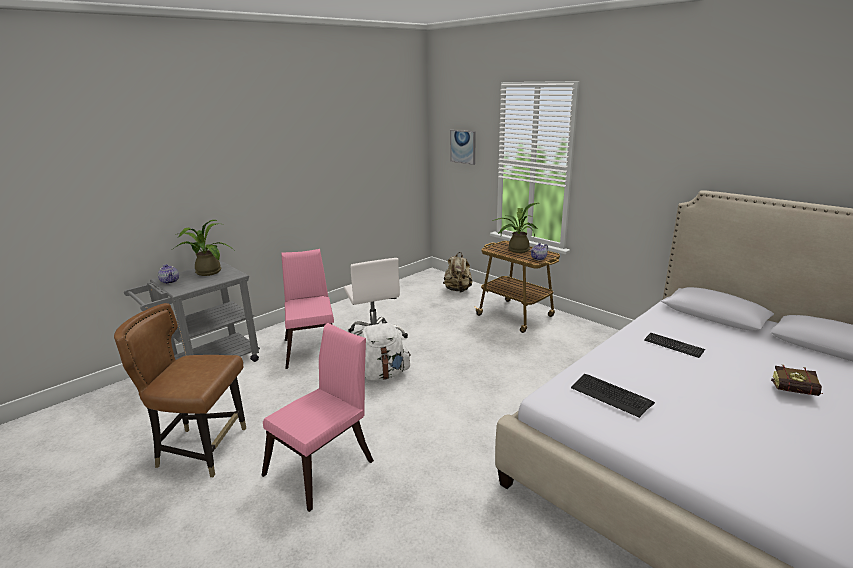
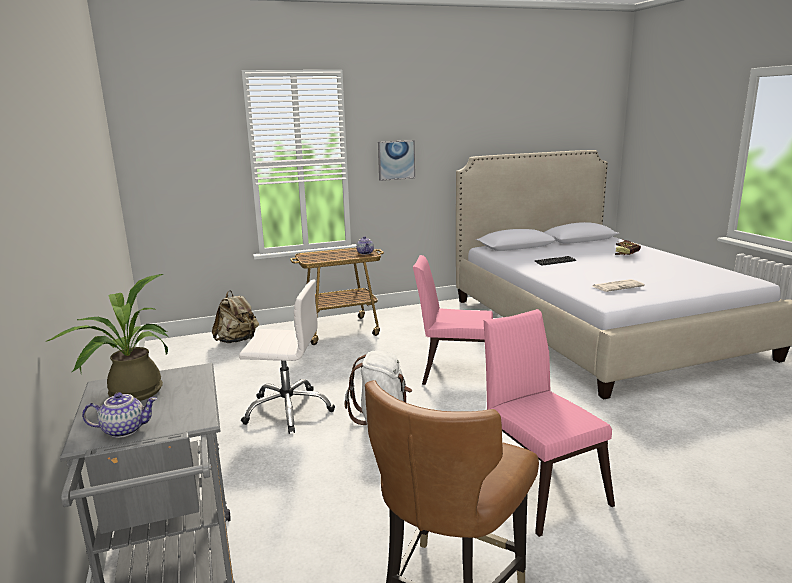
camera: 65 degrees left, 5 degrees down
pink chair [281,249,334,369] -> pink chair moved to [413,255,493,385]
picture [450,130,476,165] -> picture moved to [378,140,415,181]
potted plant [492,203,539,253] -> none
keyboard [571,374,655,418] -> newspaper [593,279,645,292]

